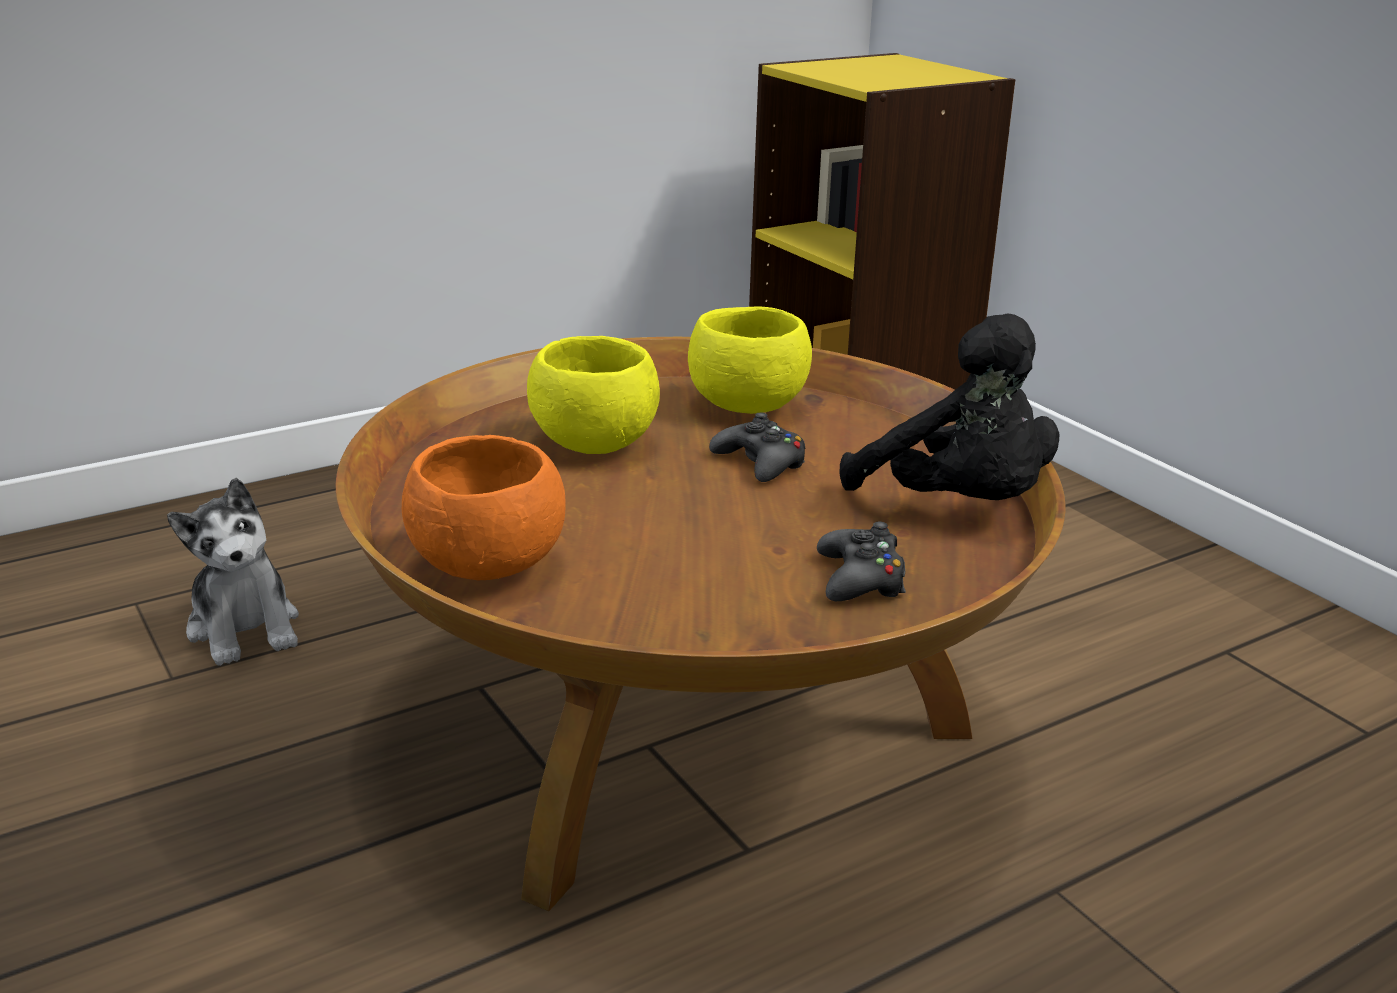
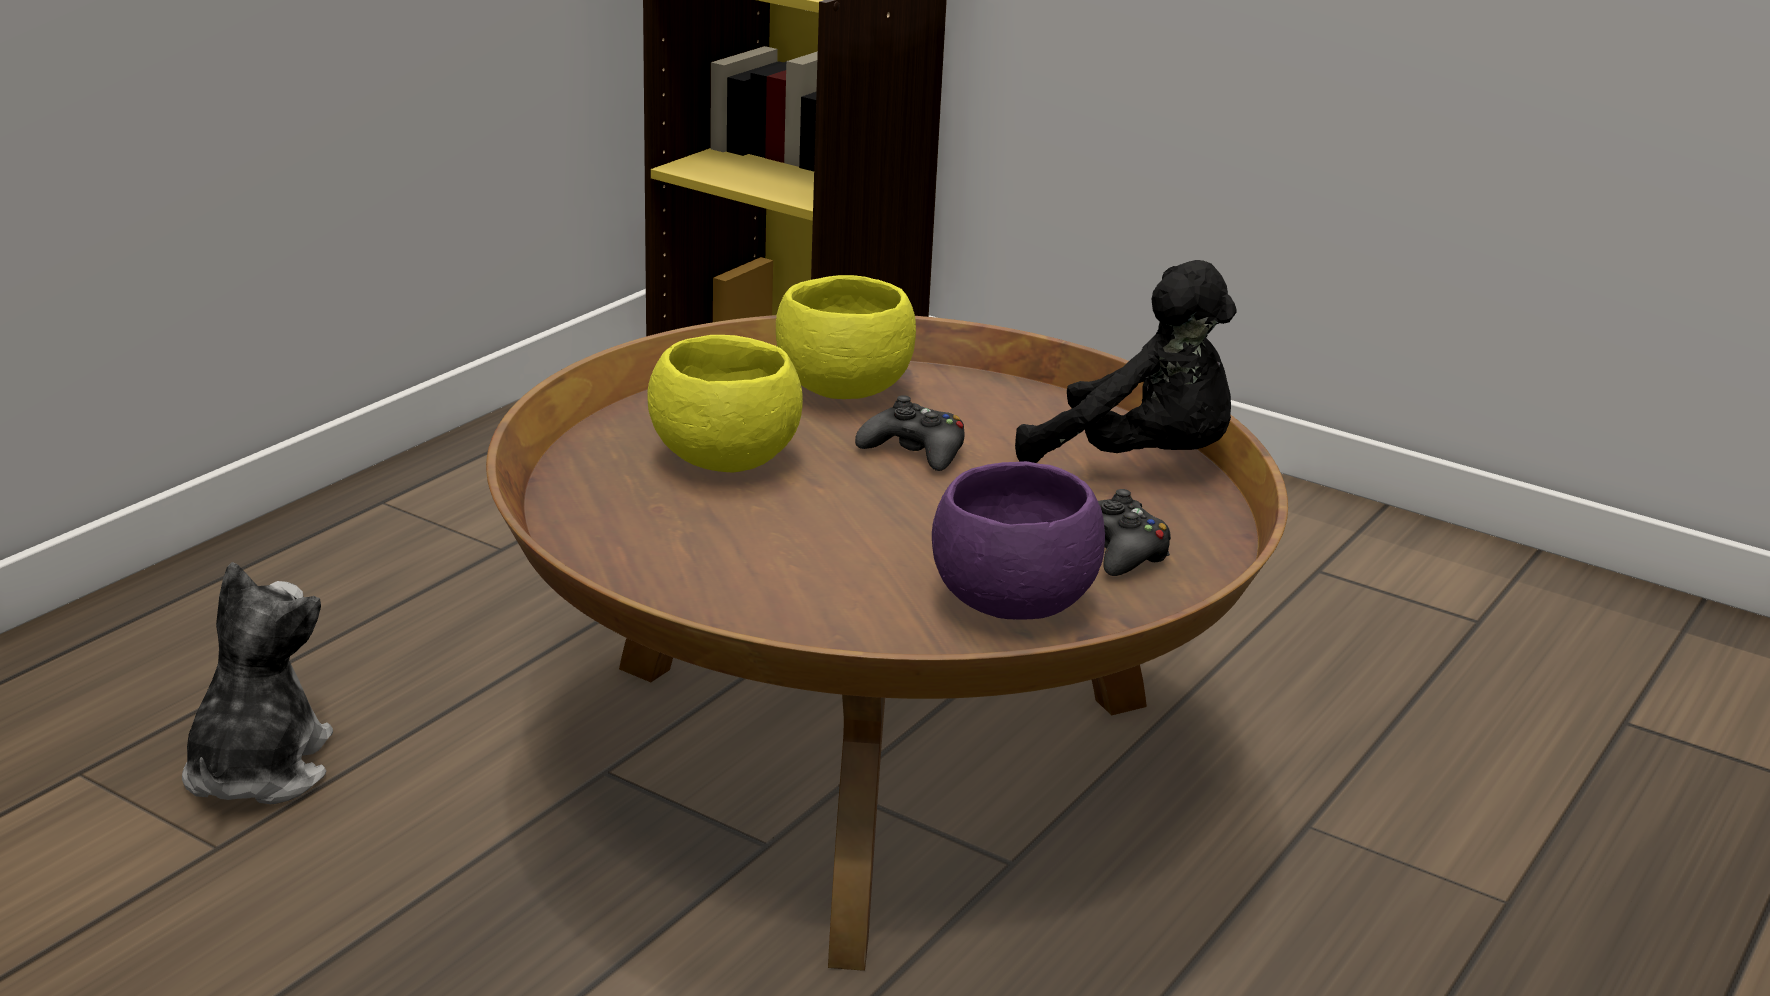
camera: 25 degrees left, 0 degrees up
plush toy [167,478,299,666] -> plush toy turned 120 degrees counterclockwise [182,562,333,804]
orange bowl [402,435,566,580] -> none
none -> purple bowl [932,461,1105,620]

